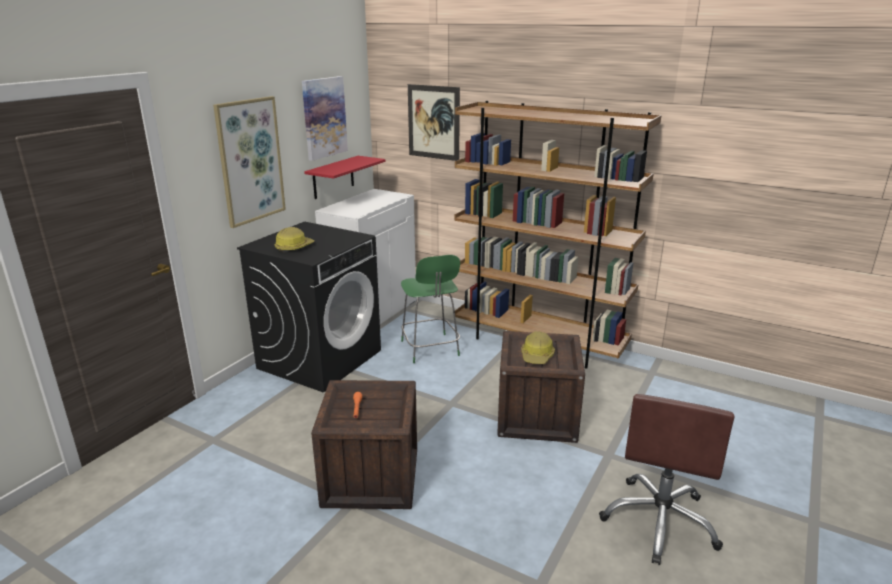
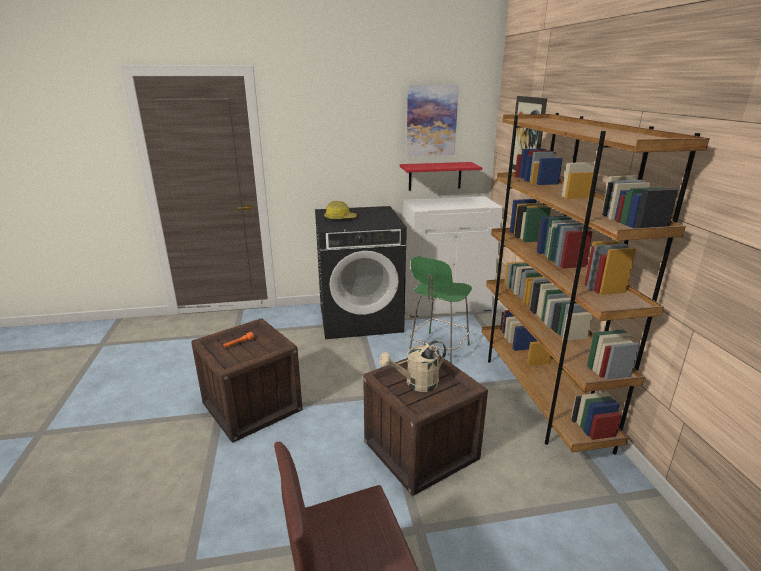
camera: 50 degrees right, 0 degrees up
picture [213,96,286,228] -> none
hard hat [521,331,555,364] -> beige watering can [379,340,446,392]

